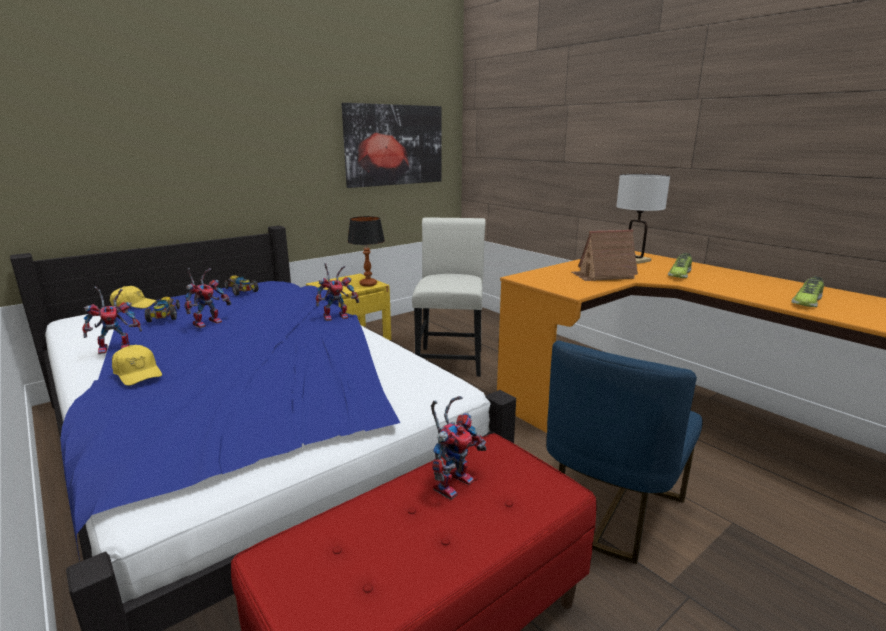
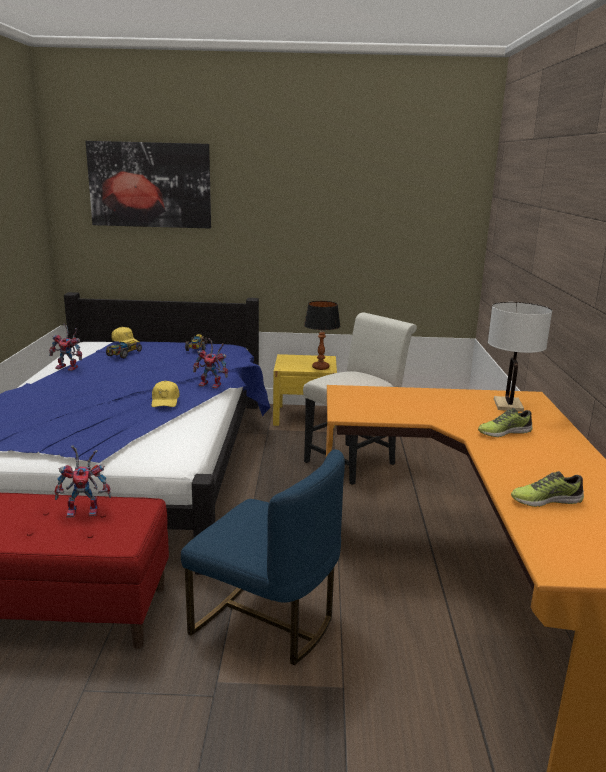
camera: 40 degrees right, 0 degrees up
yellow cap [112,345,162,386] -> yellow cap moved to [152,380,179,407]
toy robot [185,268,231,328] -> none
picture [342,103,442,188] -> picture moved to [85,141,211,228]
blue chair [547,341,703,564] -> blue chair turned 135 degrees counterclockwise [181,449,345,665]
toy house [572,229,638,281] -> none

